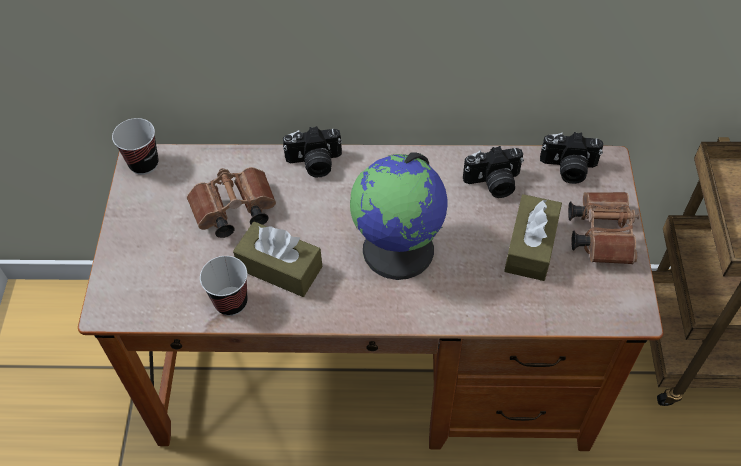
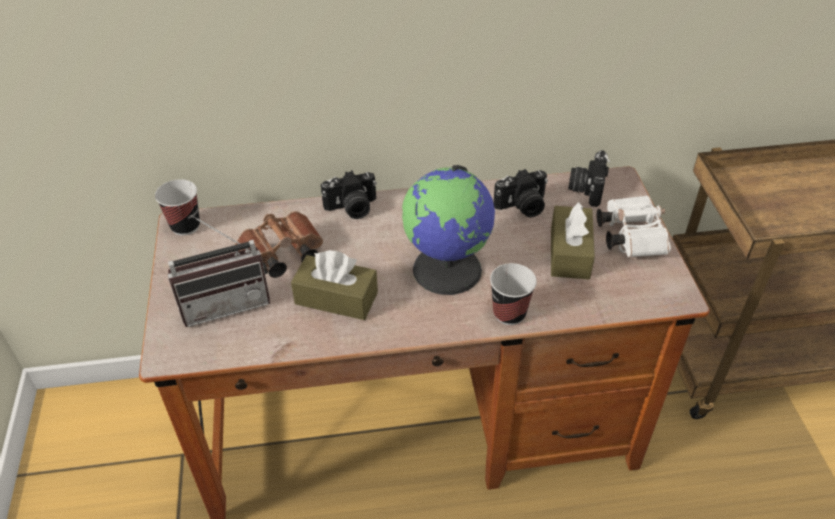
camera: 10 degrees left, 10 degrees down
cup [200,256,248,316] -> cup moved to [490,263,537,325]
camera [540,132,603,184] -> camera turned 105 degrees clockwise [568,150,610,207]
brown binoculars [568,192,639,264] -> white binoculars [596,195,671,257]
none -> radio [167,215,270,327]

